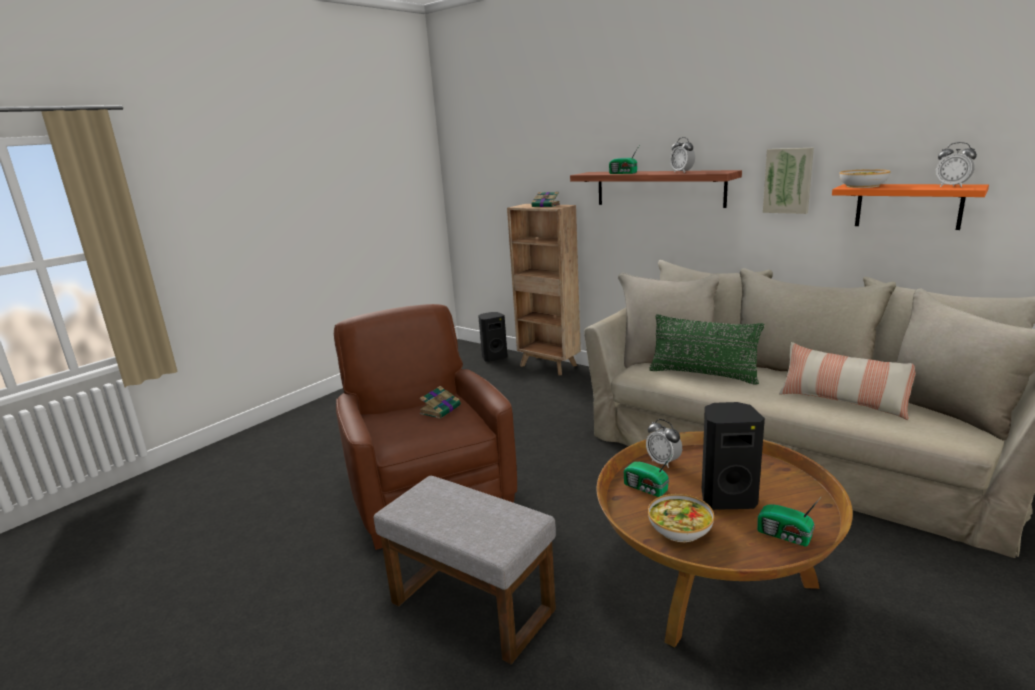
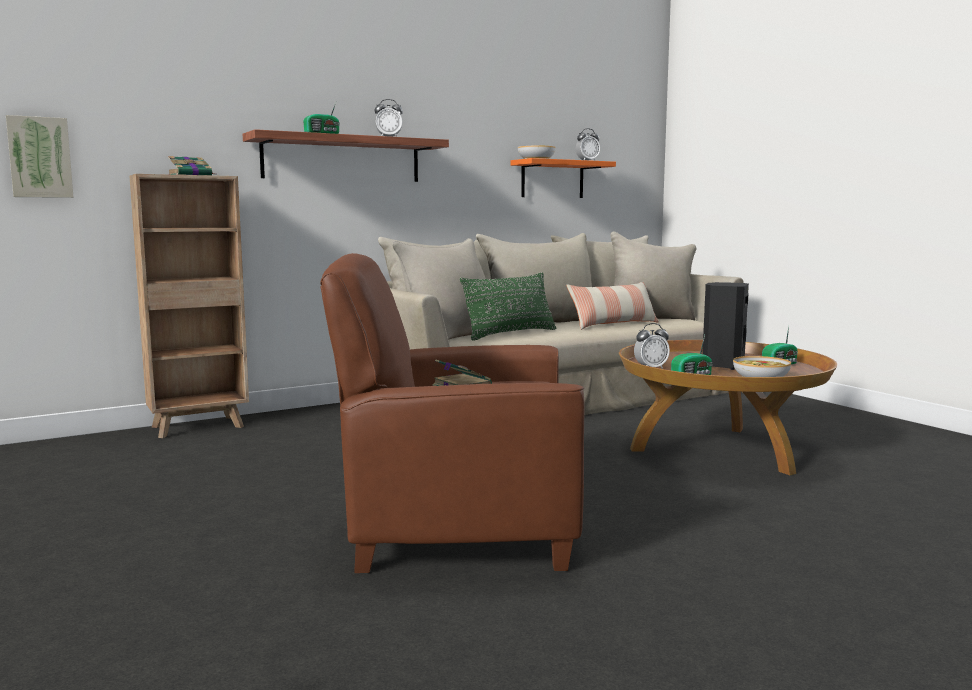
camera: 70 degrees left, 10 degrees down
grey ottoman [374,476,556,665] -> none
black speaker [478,312,508,362] -> none
picture [763,148,814,214] -> picture moved to [6,115,74,198]

